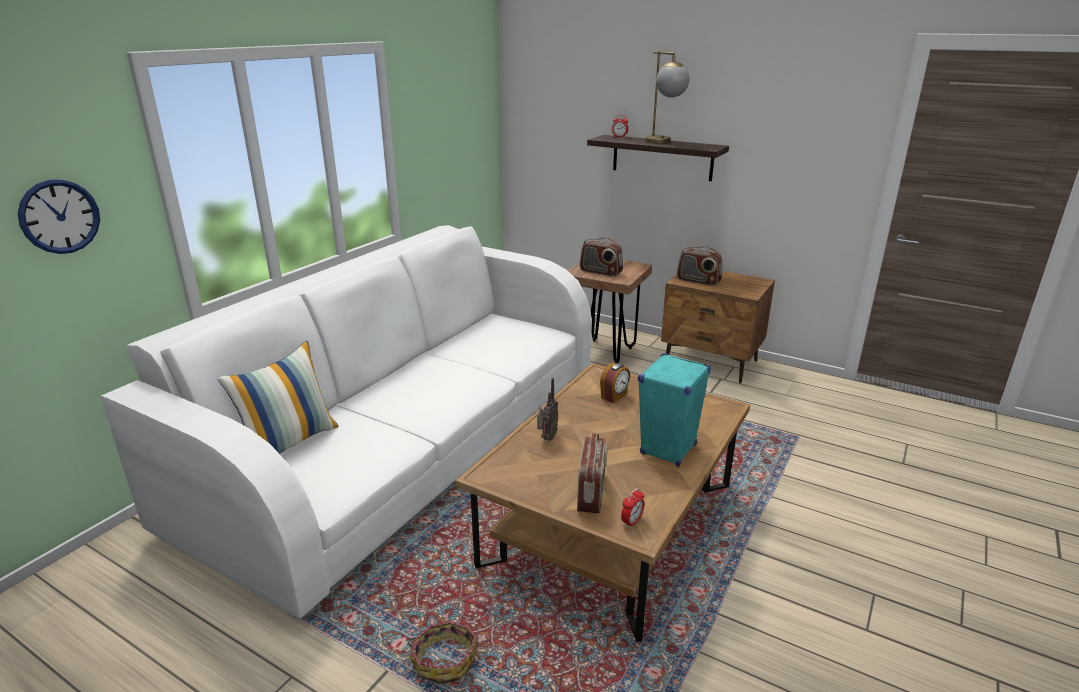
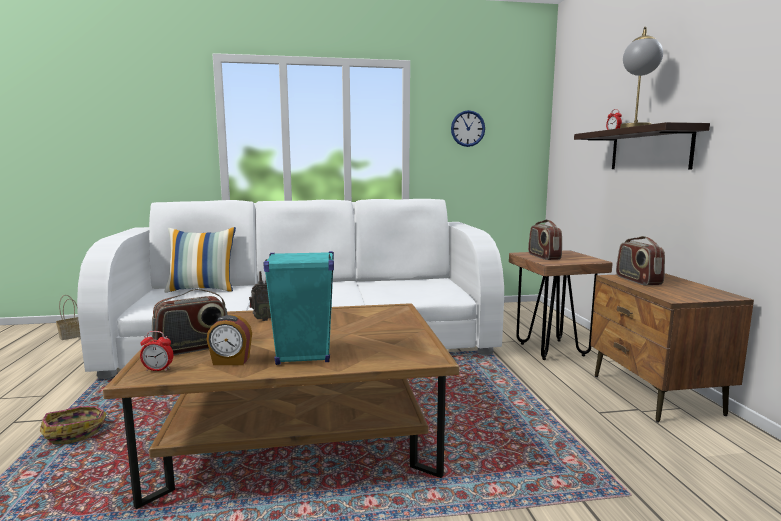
camera: 50 degrees right, 15 degrees down
wall clock [18,180,100,254] -> wall clock moved to [451,110,485,147]
alarm clock [600,362,630,403] -> alarm clock moved to [206,315,252,365]
none -> basket [56,295,81,340]

